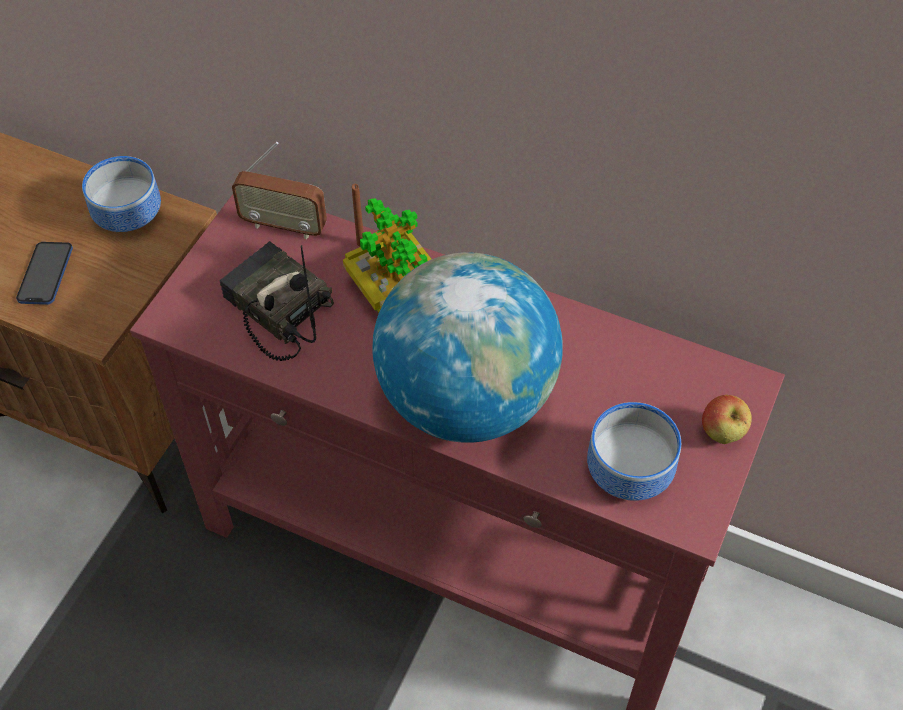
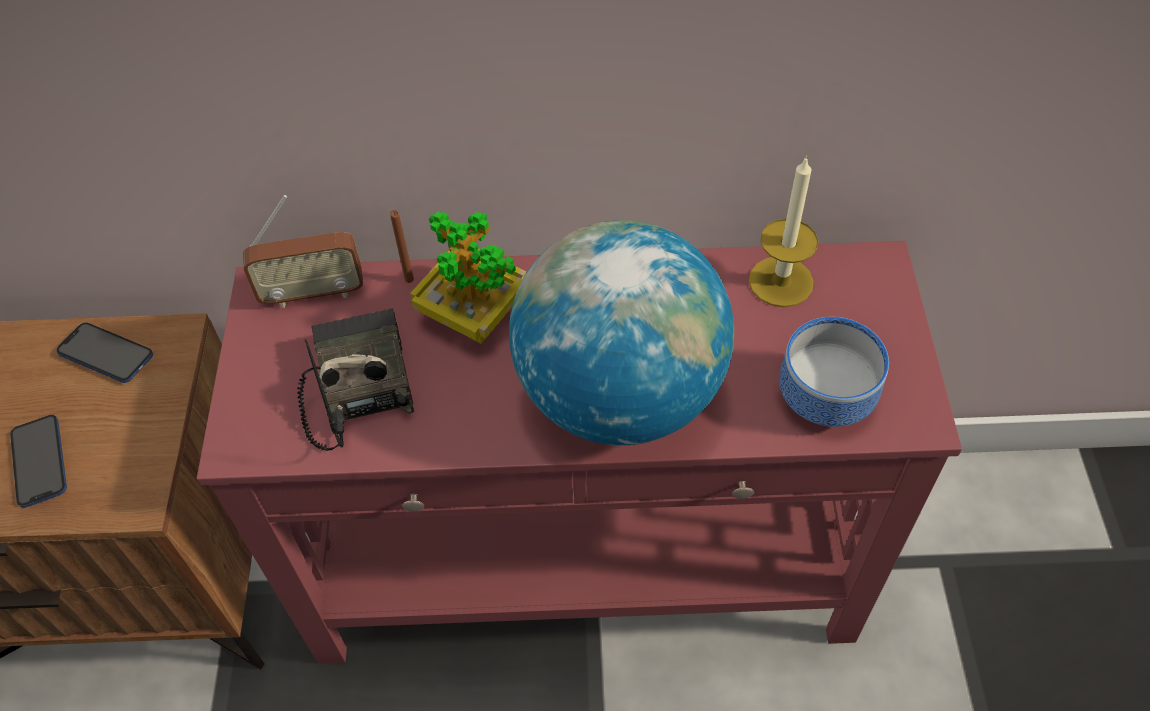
camera: 25 degrees left, 0 degrees up
bowl [82,156,161,232] -> phone [56,322,153,383]
radio [220,241,334,361] -> radio turned 60 degrees clockwise [297,308,414,451]
apple [702,395,752,444] -> none
none -> candle [749,156,818,307]

